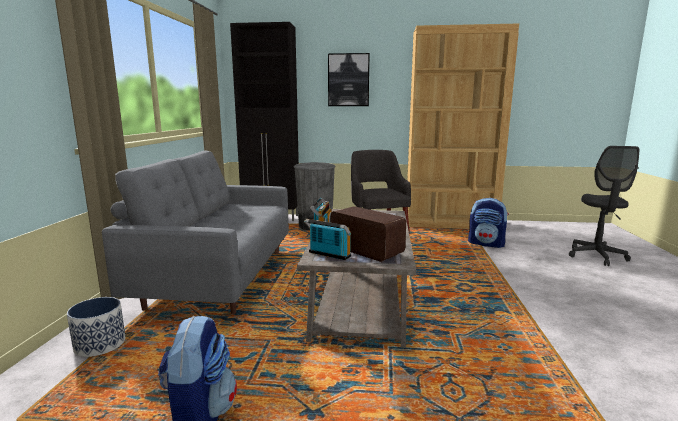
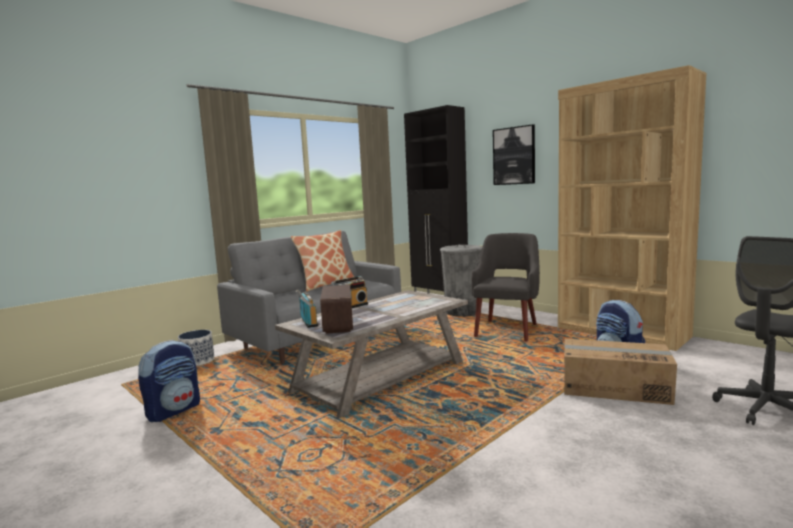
camera: 40 degrees right, 5 degrees down
none -> pillow [291,230,356,292]
none -> cardboard box [564,339,677,405]

